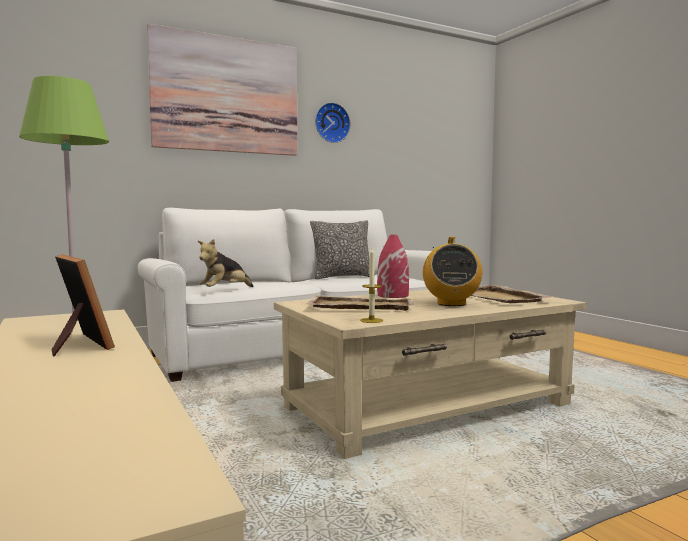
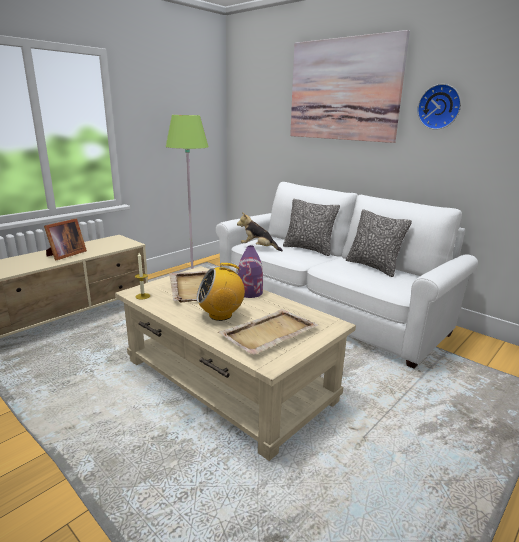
camera: 70 degrees right, 15 degrees up
red vase [377,235,409,298] -> purple vase [238,245,263,298]
none -> pillow [283,199,340,256]

